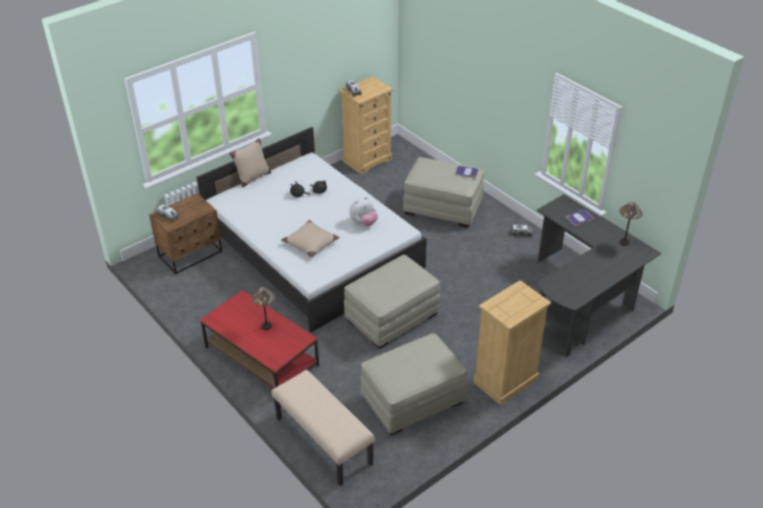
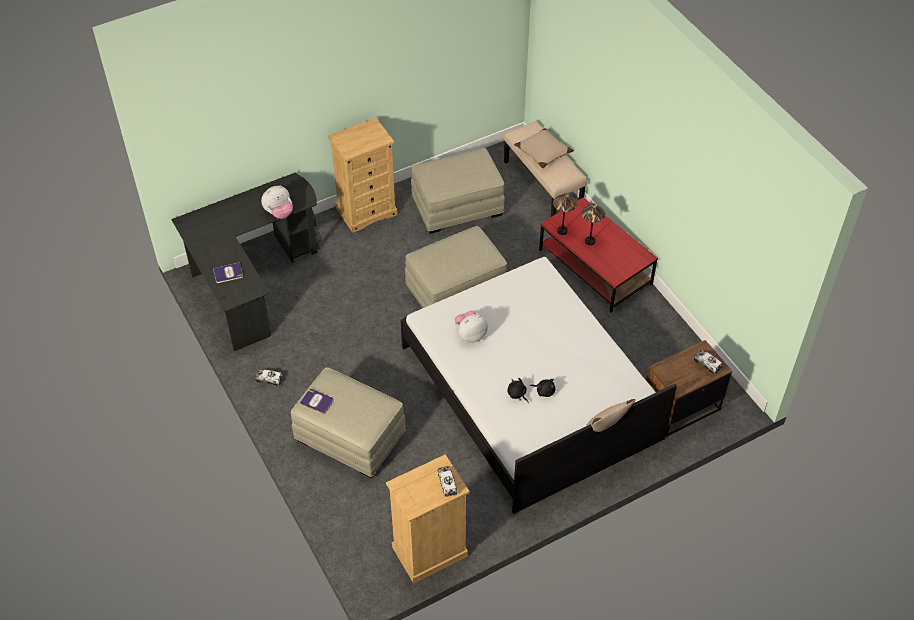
camera: 170 degrees left, 10 degrees up
beige pillow [281,220,340,257] -> beige pillow moved to [514,128,574,169]
table lamp [619,202,643,245] -> table lamp moved to [553,193,577,235]
none -> plush toy [261,186,293,219]

